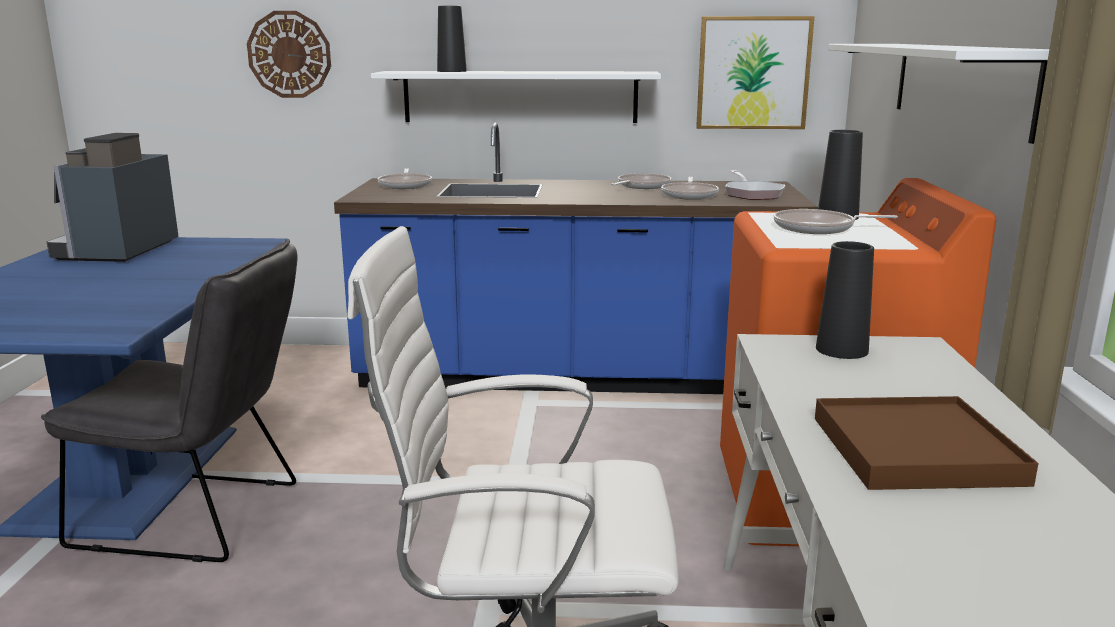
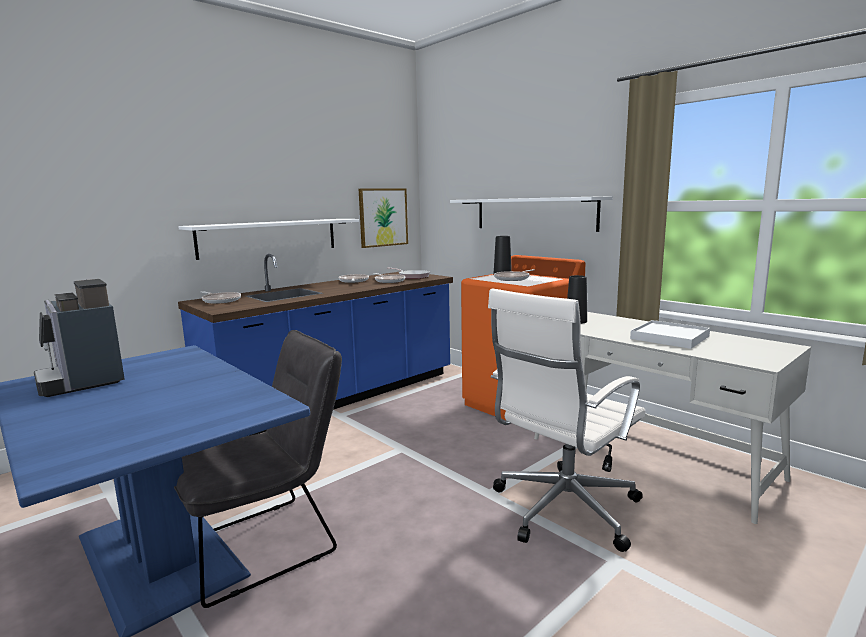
camera: 45 degrees left, 5 degrees down
wall clock [247,11,331,98] -> none
black vase [437,6,467,72] -> none
brown tray [815,396,1038,490] -> white tray [630,320,710,349]

